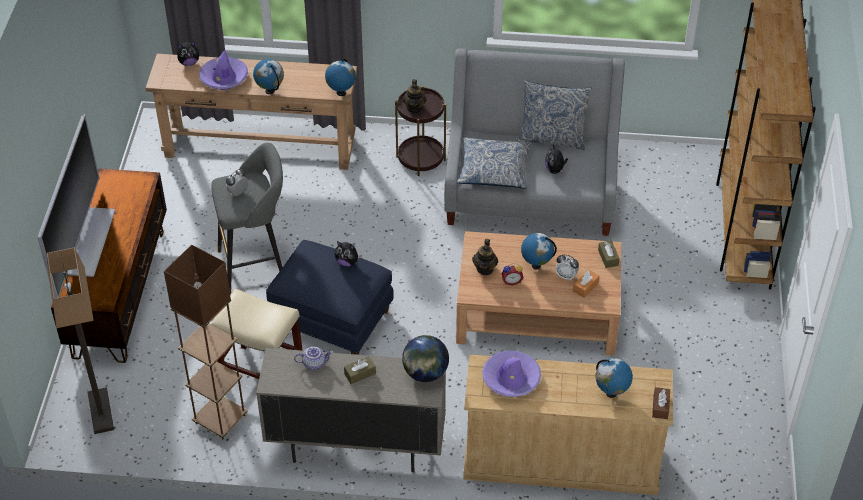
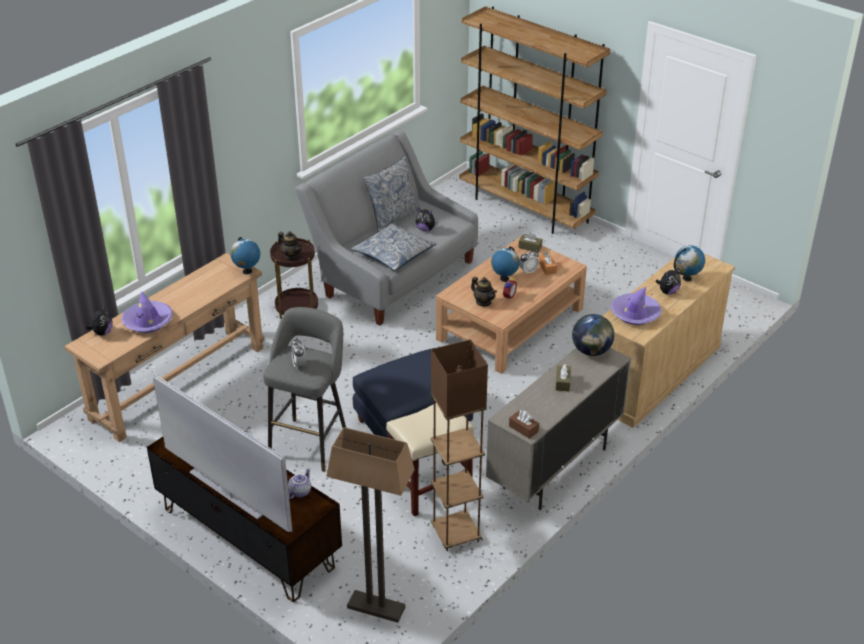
camera: 55 degrees left, 10 degrees down
globe [253,59,284,94] -> none
teapot [294,347,333,370] -> teapot moved to [288,468,311,499]
plush toy [335,241,362,267] -> plush toy moved to [655,268,681,295]
brown tissue box [652,387,670,419] -> brown tissue box moved to [509,411,539,439]

